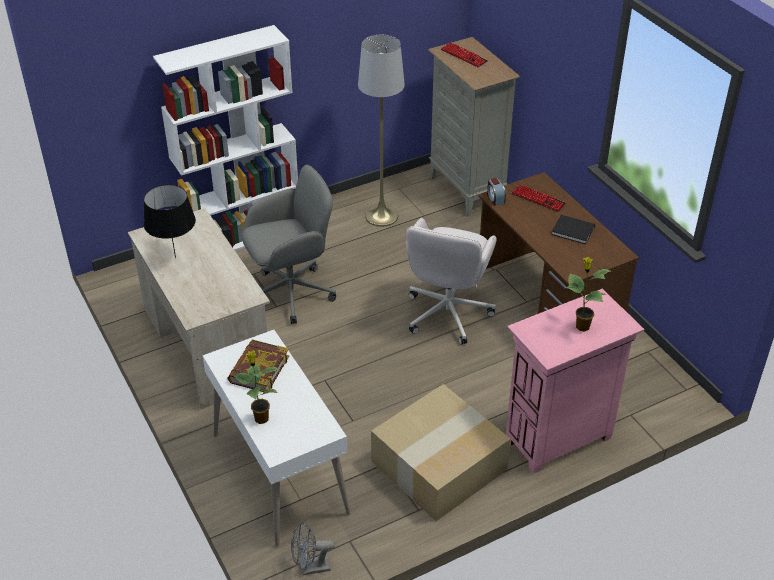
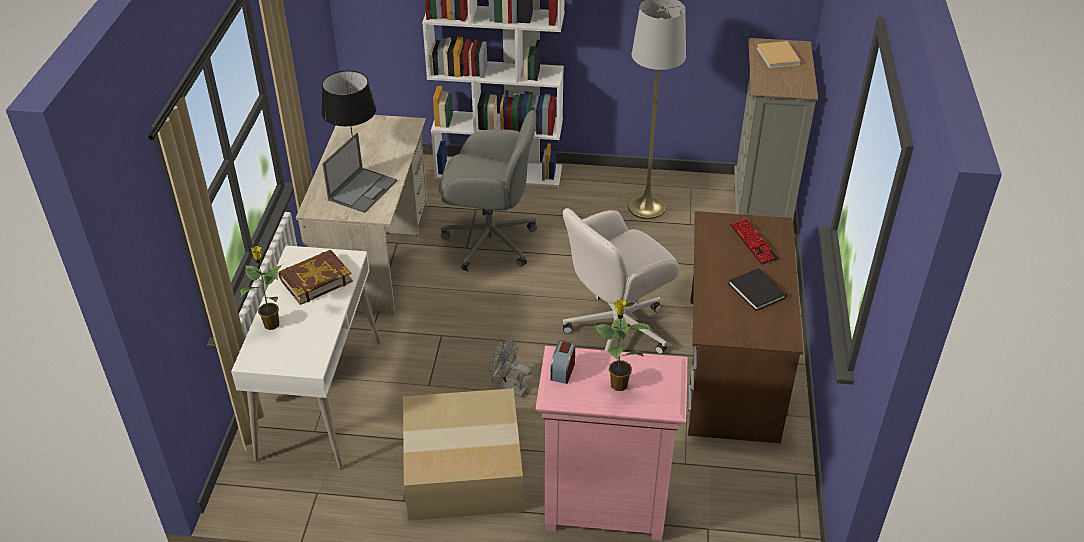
camera: 35 degrees right, 0 degrees up
grey fan [291,522,335,575] -> grey fan moved to [488,338,532,397]
keyboard [441,42,488,67] -> beige book [756,41,801,68]
alarm clock [487,177,506,206] -> alarm clock moved to [550,340,575,384]
none -> laptop [322,133,397,213]

